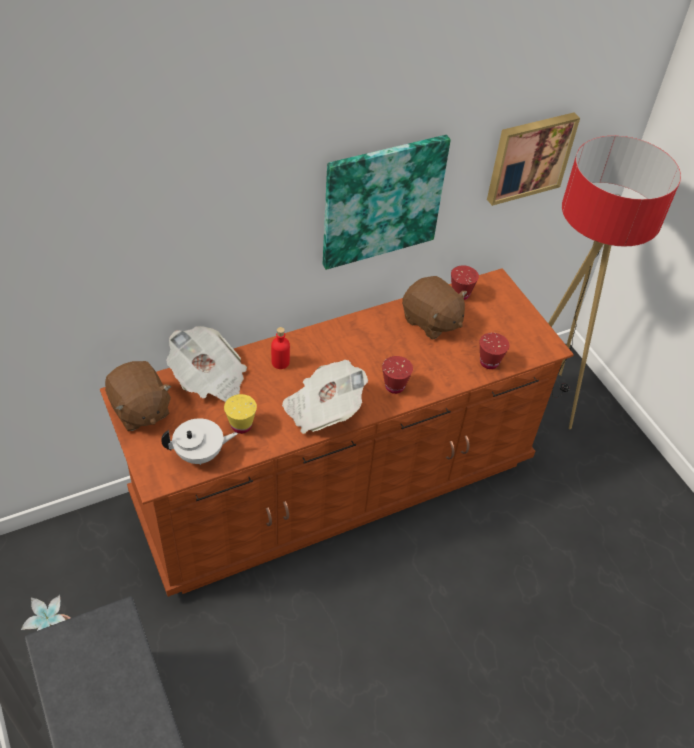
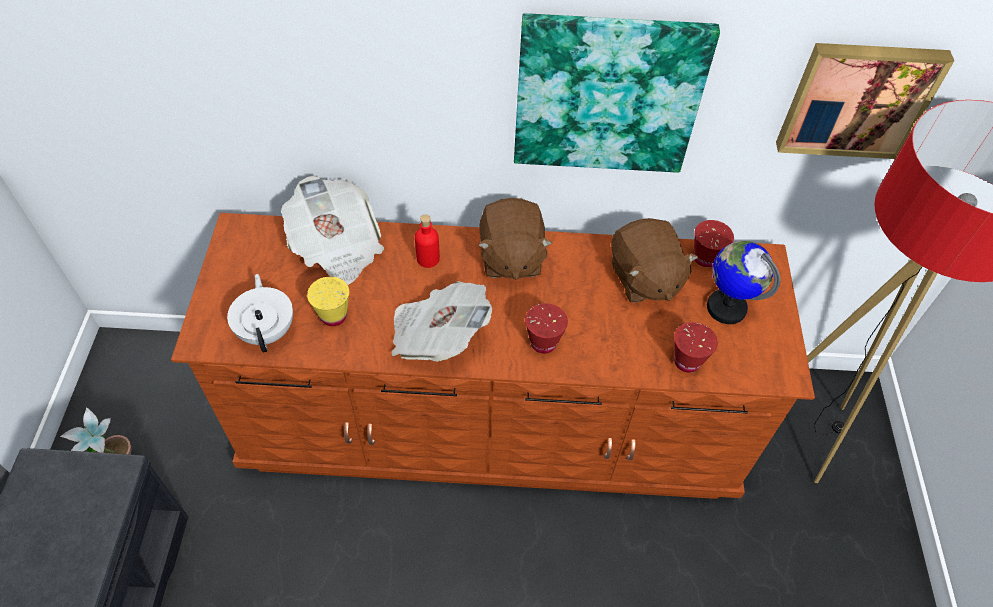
camera: 30 degrees right, 5 degrees up
brown plush toy [105,361,172,431] -> brown plush toy moved to [478,198,552,280]
white teapot [161,418,238,465] -> white teapot turned 120 degrees counterclockwise [227,274,293,353]
none -> globe [707,241,780,324]

